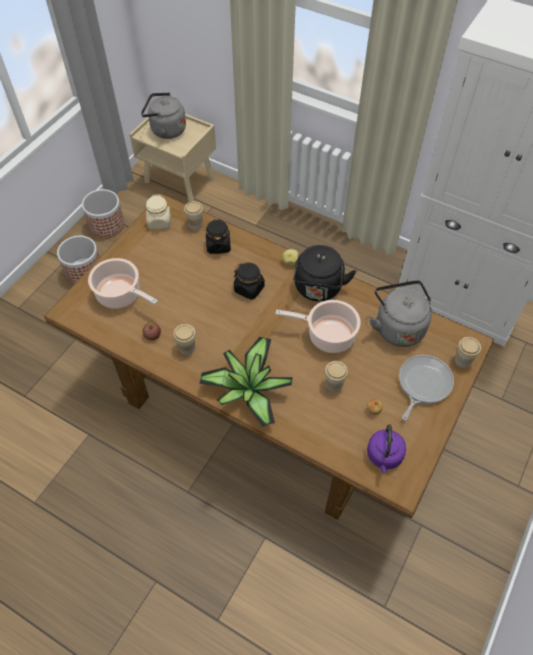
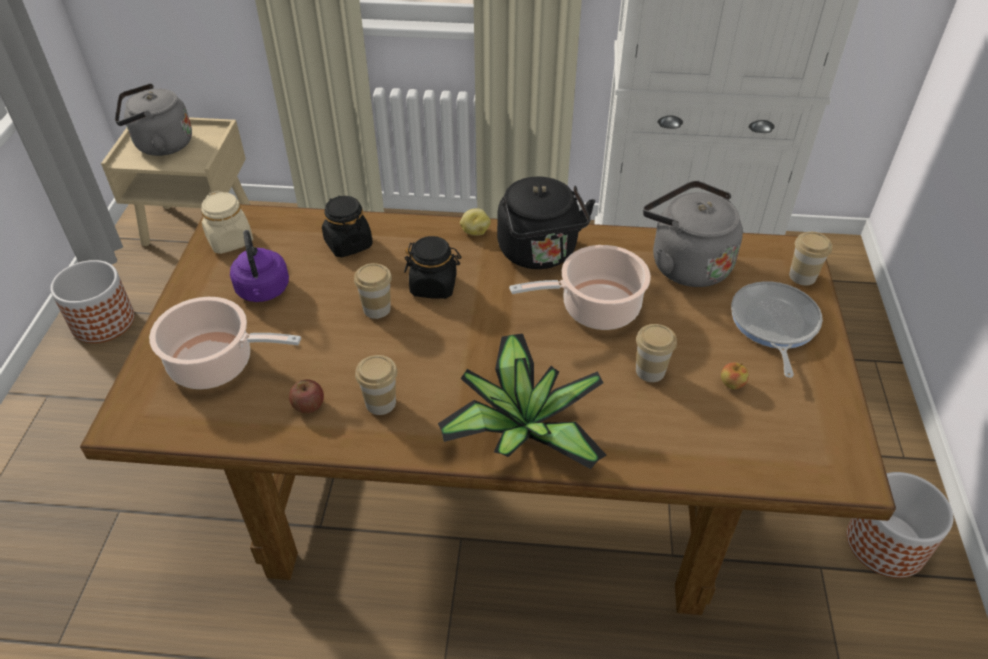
camera: 25 degrees left, 10 degrees down
planter [57,236,100,285] -> planter moved to [847,472,953,578]
cup [184,201,203,230] -> cup moved to [354,263,392,319]
purple kettle [367,424,406,473] -> purple kettle moved to [230,230,289,302]

